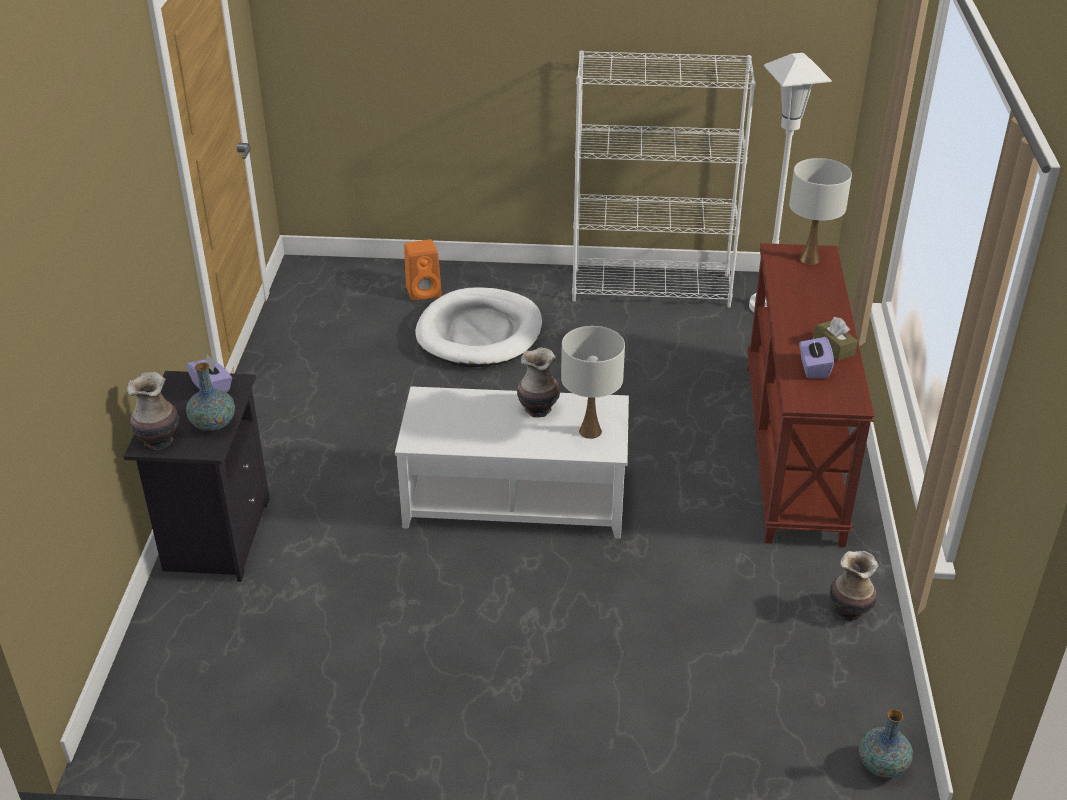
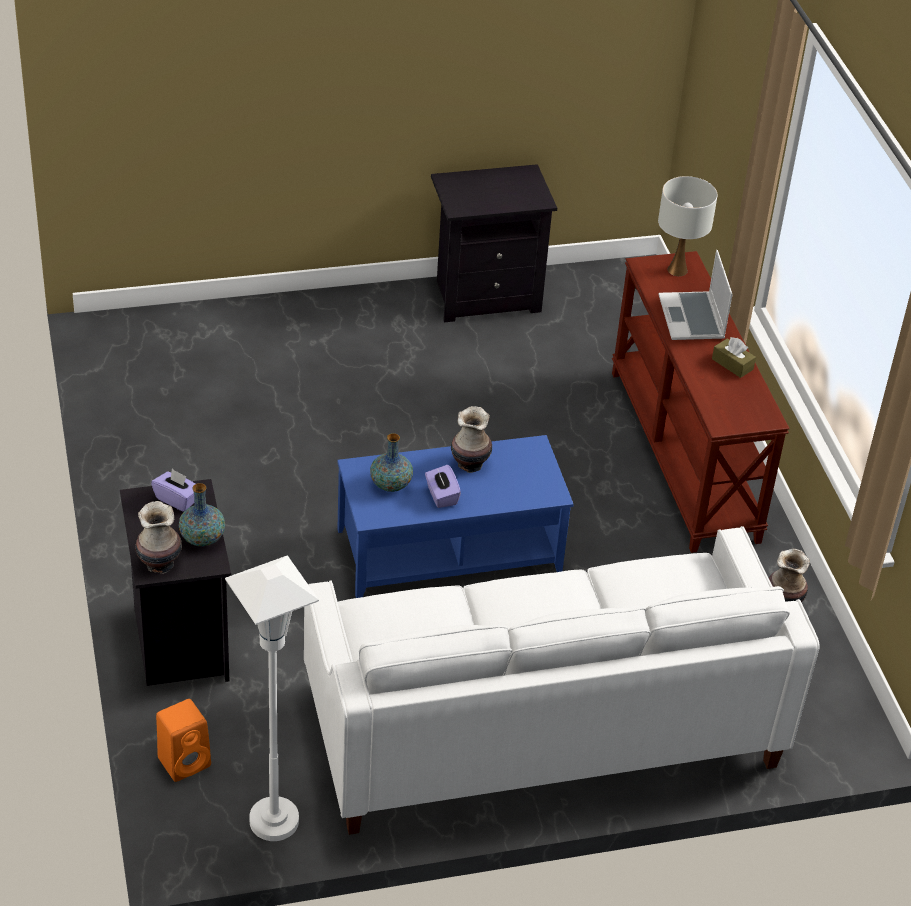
camera: 20 degrees left, 5 degrees up
white coffee table [395,386,629,539] -> blue coffee table [337,435,574,598]
orange speaker [404,239,442,301] -> orange speaker moved to [156,699,211,782]
white dog bed [415,287,542,367] -> none
white table lamp [561,326,625,439] -> none
white bookcase [572,50,756,308] -> black nightstand [431,164,557,322]
white floor lamp [749,53,832,312] -> white floor lamp moved to [225,555,319,841]
purple tissue box [799,337,834,378] -> purple tissue box moved to [425,465,461,508]
vase [859,709,913,778] -> vase moved to [370,433,413,492]
none -> white sofa [304,526,820,835]
none -> laptop [659,250,733,340]

